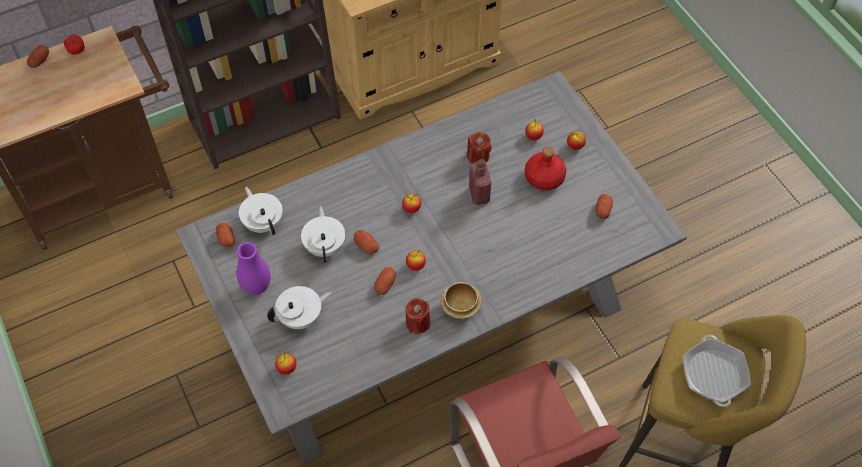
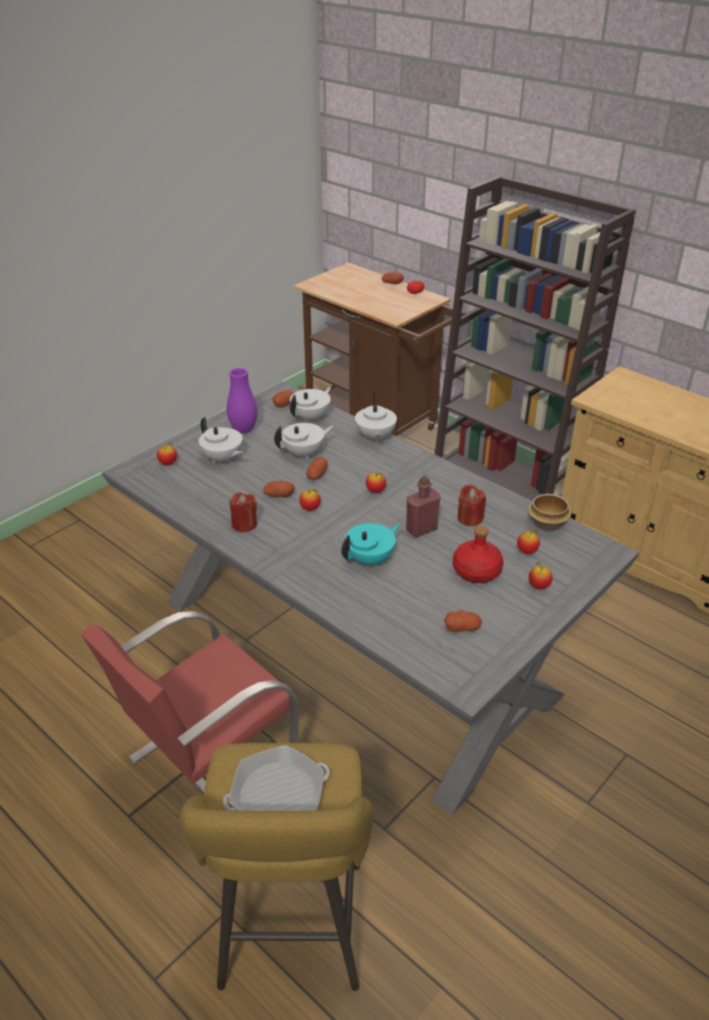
camera: 70 degrees right, 20 degrees down
bowl [441,282,482,319] -> bowl moved to [528,494,572,531]
none -> turquoise teapot [341,523,401,566]
none -> white teapot [355,393,397,443]

